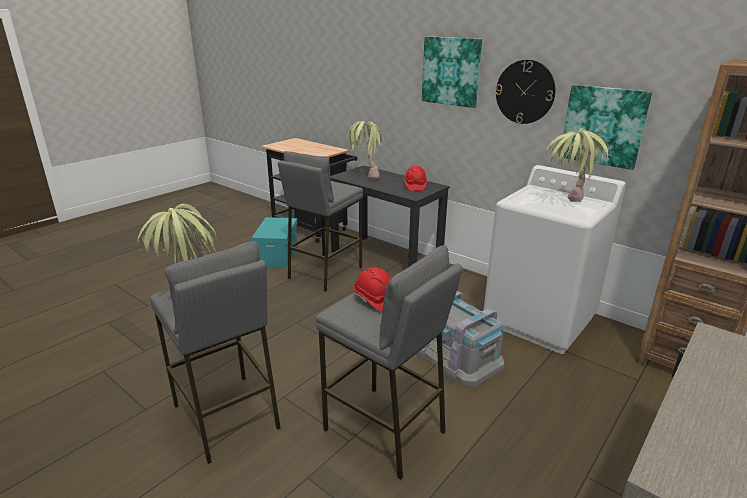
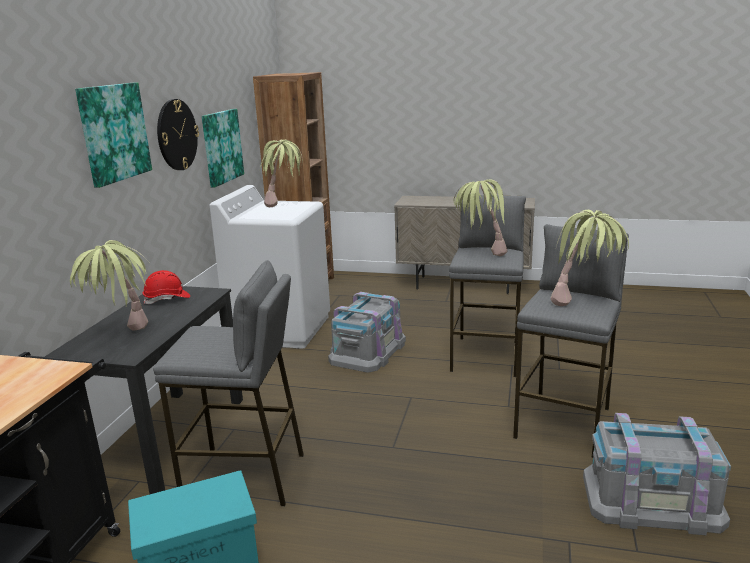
camera: 115 degrees left, 5 degrees down
red hard hat [353,267,391,312] -> potted plant [454,179,508,256]
none -> grey storage box [583,413,731,535]

